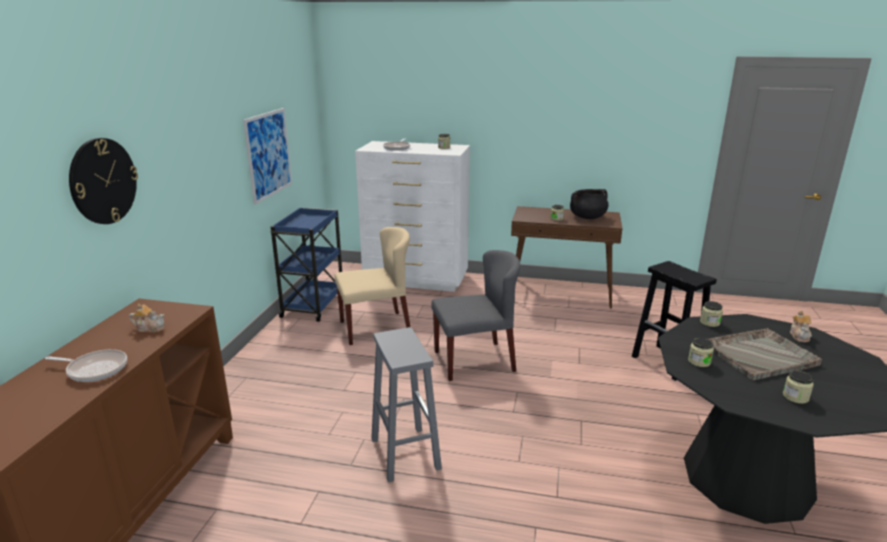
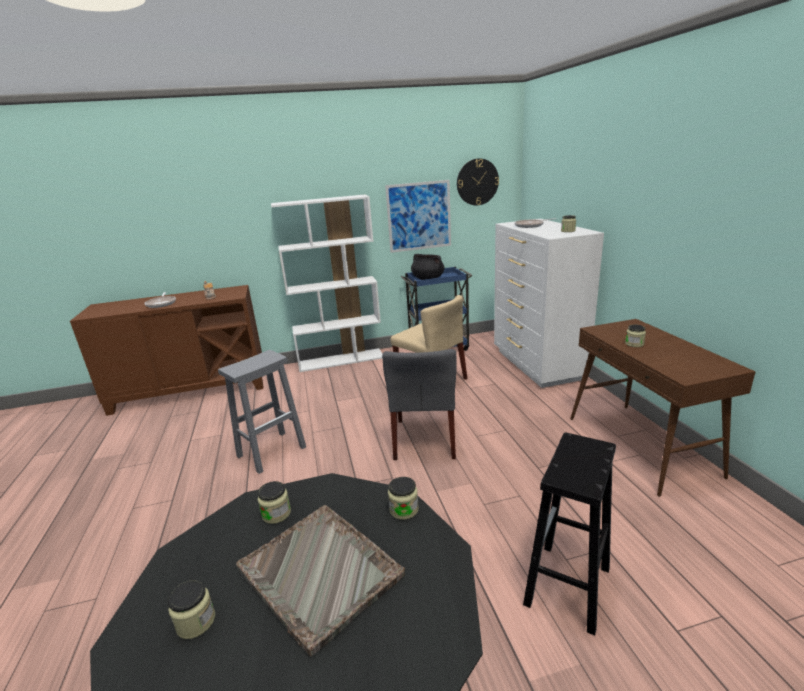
camera: 65 degrees right, 0 degrees up
wall clock [69,138,138,224] -> wall clock moved to [457,158,499,205]
grey chair [431,250,520,381] -> grey chair turned 45 degrees clockwise [382,349,457,460]
black cooking pot [570,189,609,219] -> black cooking pot moved to [411,254,444,280]
teapot [790,311,812,342] -> none
none -> white bookcase [271,195,382,372]

